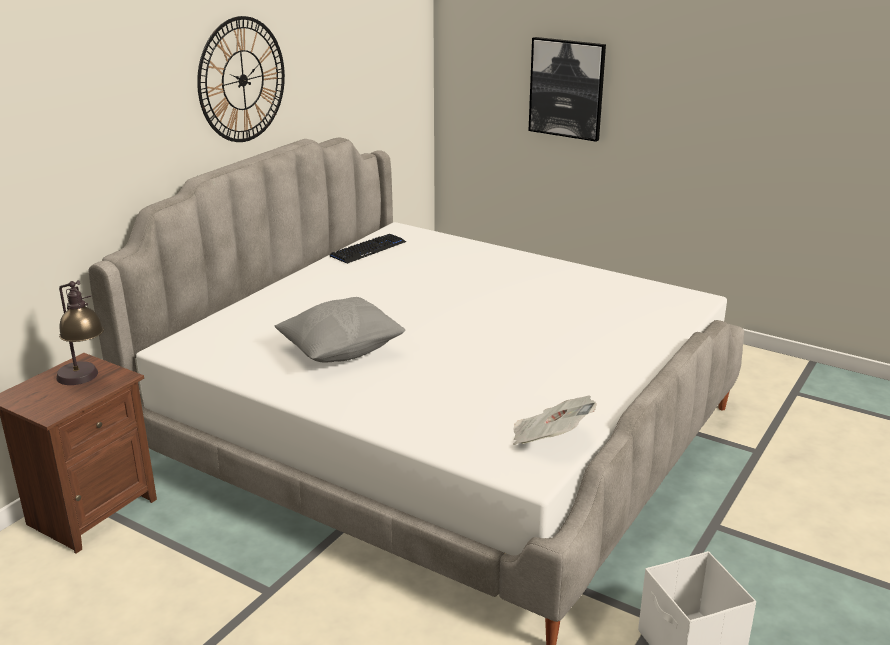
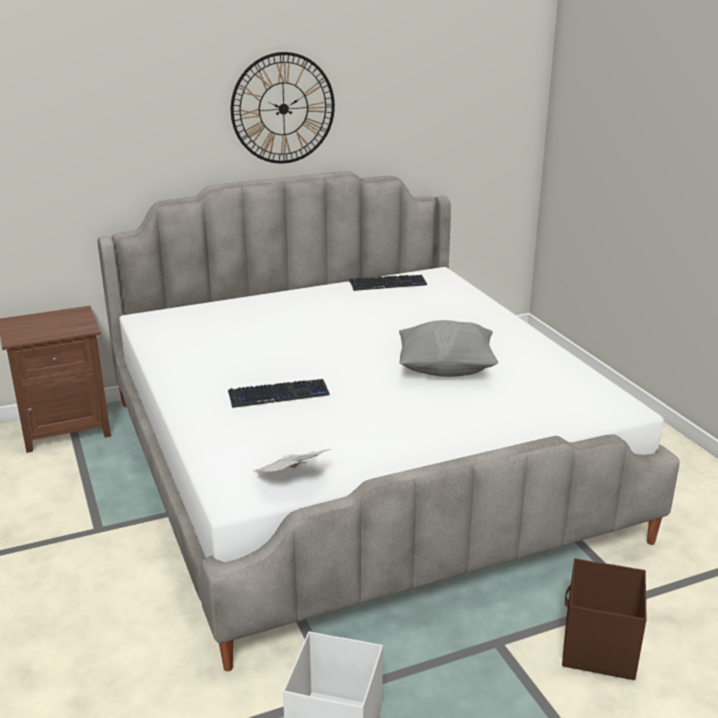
camera: 35 degrees right, 0 degrees up
table lamp [56,280,104,385] -> none
grey pillow [275,297,405,363] -> grey pillow moved to [399,320,498,377]
picture [529,37,606,142] -> none
none -> keyboard [228,379,330,408]
none -> brown storage box [562,558,647,680]

